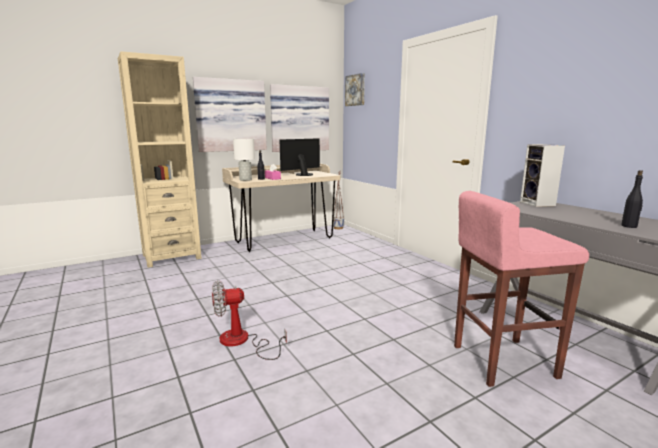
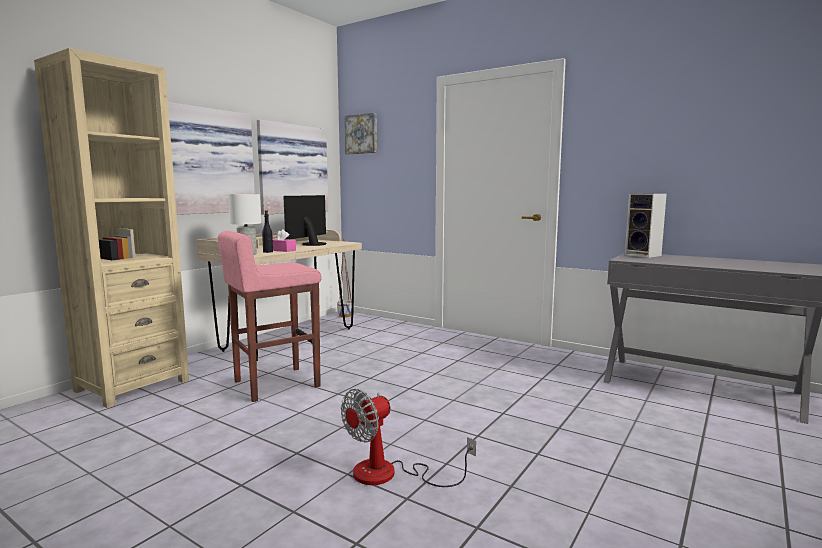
camera: 25 degrees left, 5 degrees down
pink stool [454,191,589,387] -> pink stool moved to [218,231,321,402]
black bottle [621,170,643,228] -> none

